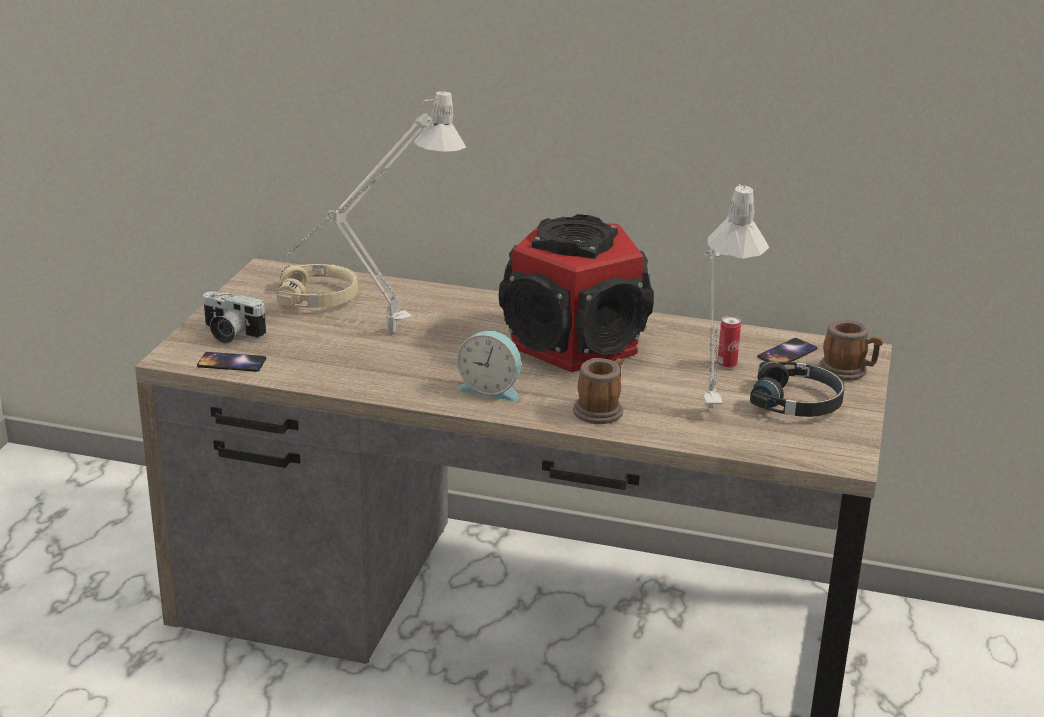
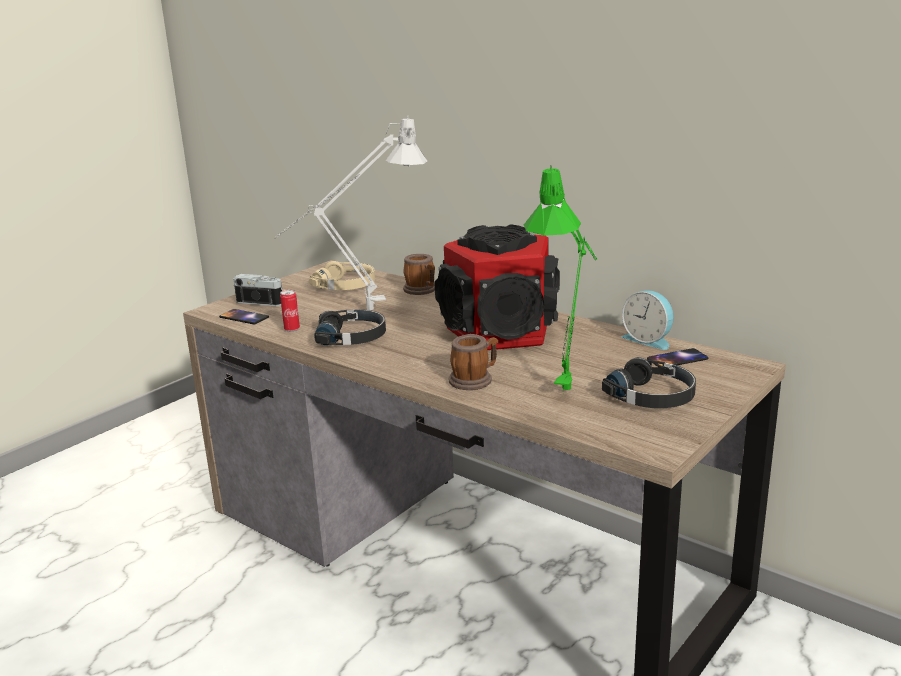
camera: 25 degrees right, 5 degrees down
camera [203,291,266,344] -> camera turned 150 degrees clockwise [233,274,283,306]
alarm clock [457,331,521,402] -> alarm clock moved to [622,290,674,350]
grey table lamp [704,184,769,416] -> green table lamp [524,166,597,393]
can [717,316,741,368] -> can moved to [280,290,300,332]
mug [819,320,883,381] -> mug moved to [403,254,435,295]
none -> black headphones [314,309,386,345]

